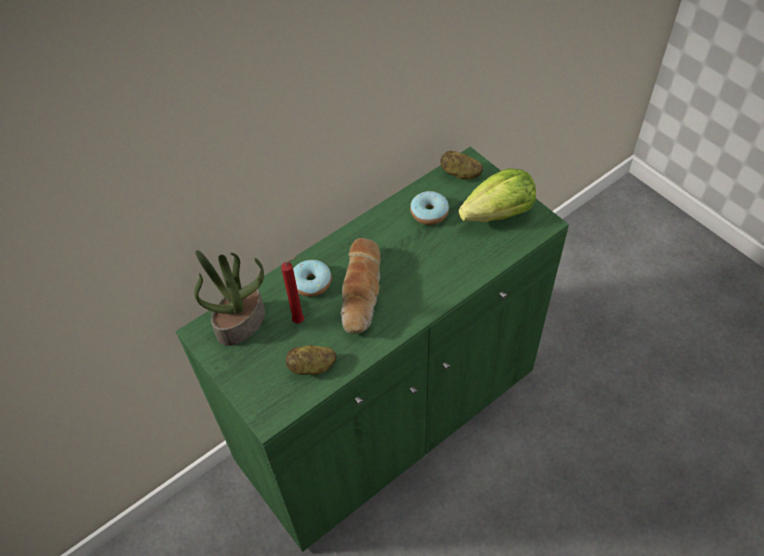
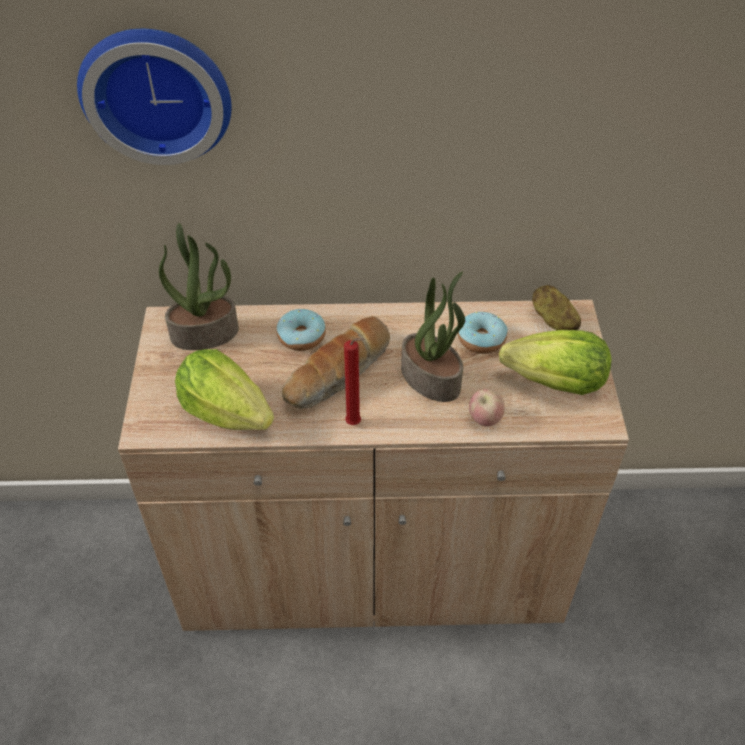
camera: 35 degrees right, 5 degrees down
green cabinet [176,147,569,552] -> beige cabinet [118,300,629,631]
red candle [281,256,304,323] -> red candle moved to [344,338,365,425]
potato [285,345,337,375] -> lettuce [175,349,274,430]
none -> wall clock [77,29,232,165]
none -> potted plant [401,272,465,402]
none -> apple [469,389,505,427]

